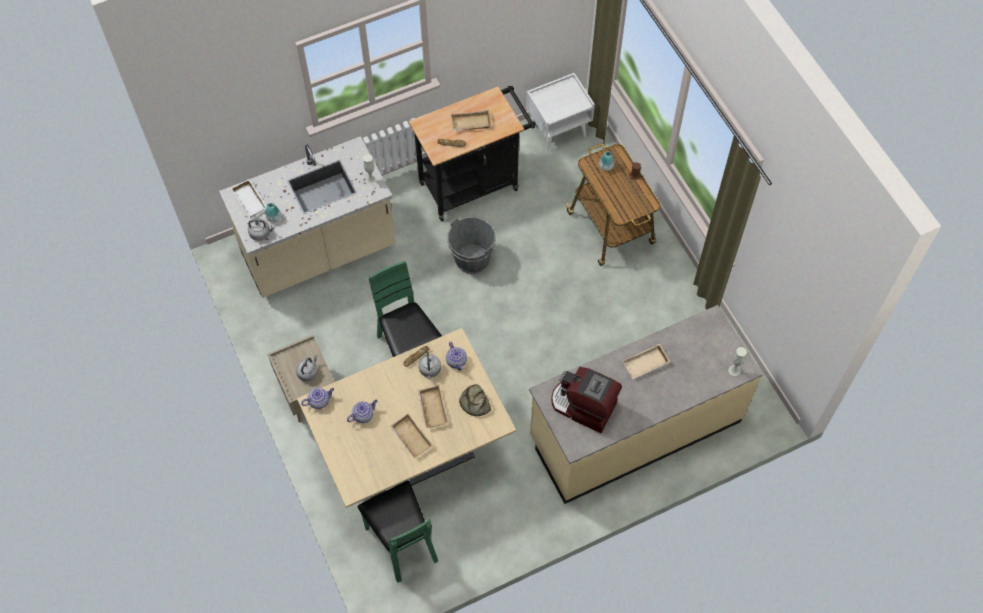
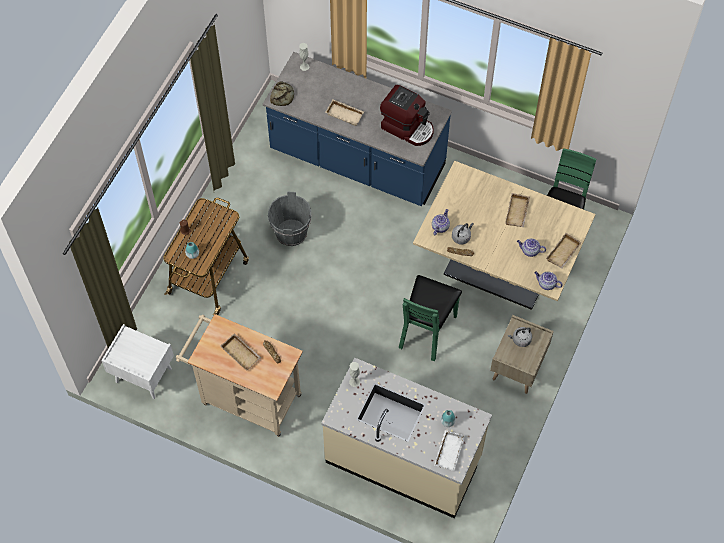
camera: 130 degrees left, 0 degrees up
grey kettle [248,219,275,241] -> none
black cart [409,86,536,221] -> beige cart [176,314,303,437]
beige tray [417,385,448,428] -> beige tray moved to [546,233,582,269]
grey bucket [447,217,496,274] -> grey bucket moved to [268,192,312,246]
bread [459,384,491,416] -> bread moved to [270,81,294,106]
beige counter [529,305,763,504] -> blue counter [263,52,452,206]
coffee machine [551,367,622,433] -> coffee machine turned 45 degrees counterclockwise [380,85,434,146]

